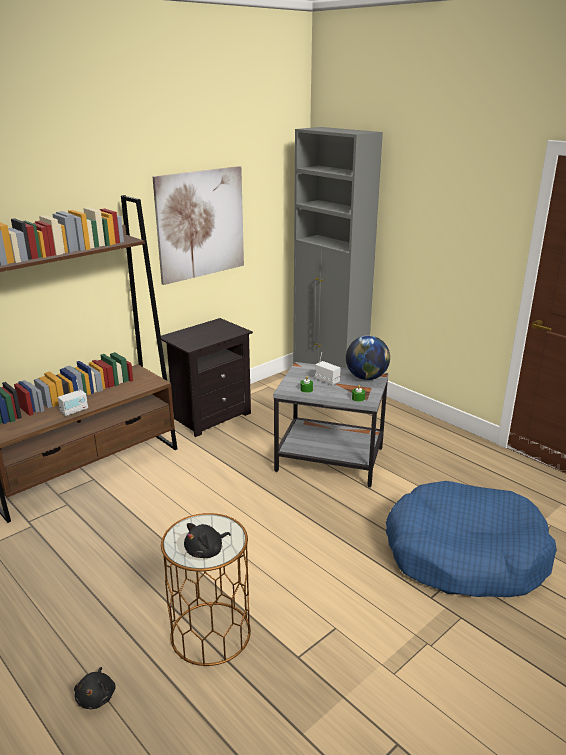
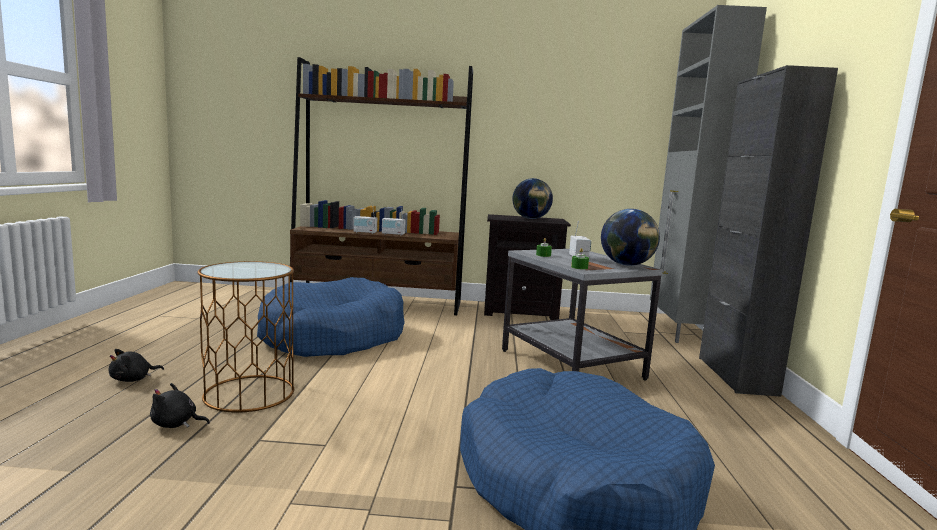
camera: 45 degrees right, 15 degrees down
picture [153,166,244,285] -> none
black plush toy [184,523,231,558] -> black plush toy moved to [150,383,210,428]
none -> blue dog bed [257,277,405,357]
none -> radio [382,207,406,236]
none -> globe [512,178,553,219]
none -> black cabinet [699,65,838,397]

